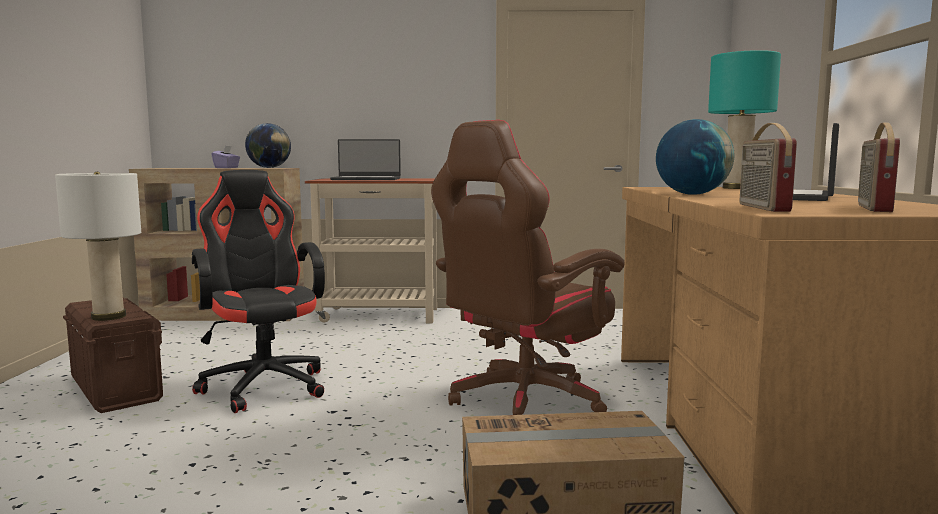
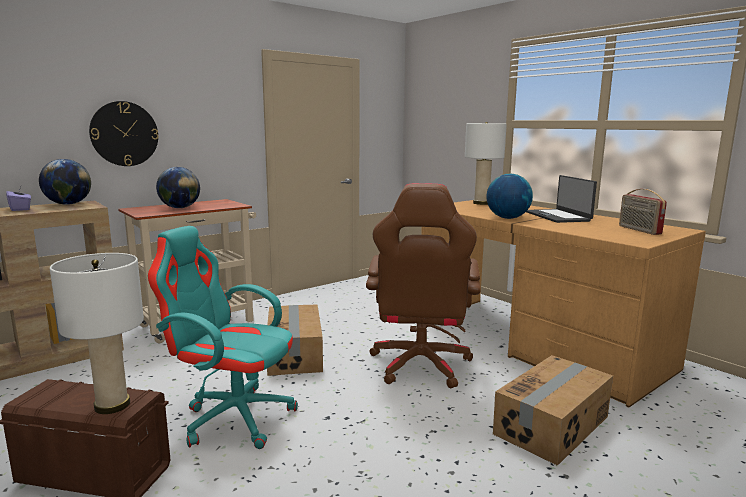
camera: 40 degrees left, 5 degrees up
black office chair [192,170,325,413] -> turquoise office chair [148,226,298,449]
laptop [330,139,401,180] -> globe [156,167,200,208]
turquoise table lamp [708,50,781,189] -> white table lamp [465,122,507,205]
radio [739,123,797,212] -> none
none -> wall clock [89,101,159,166]
none -> cardboard box [267,305,323,376]

